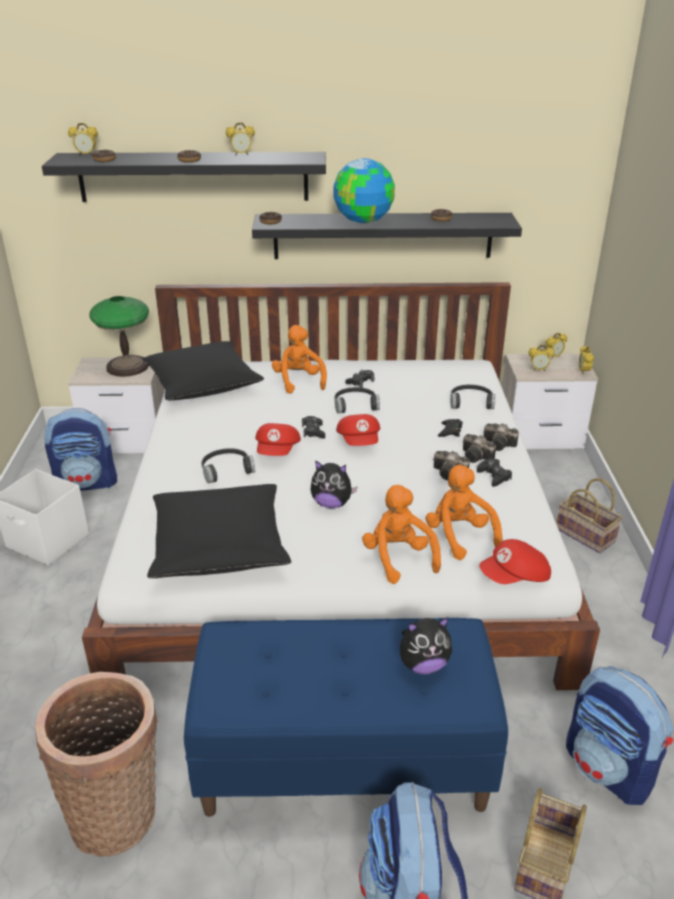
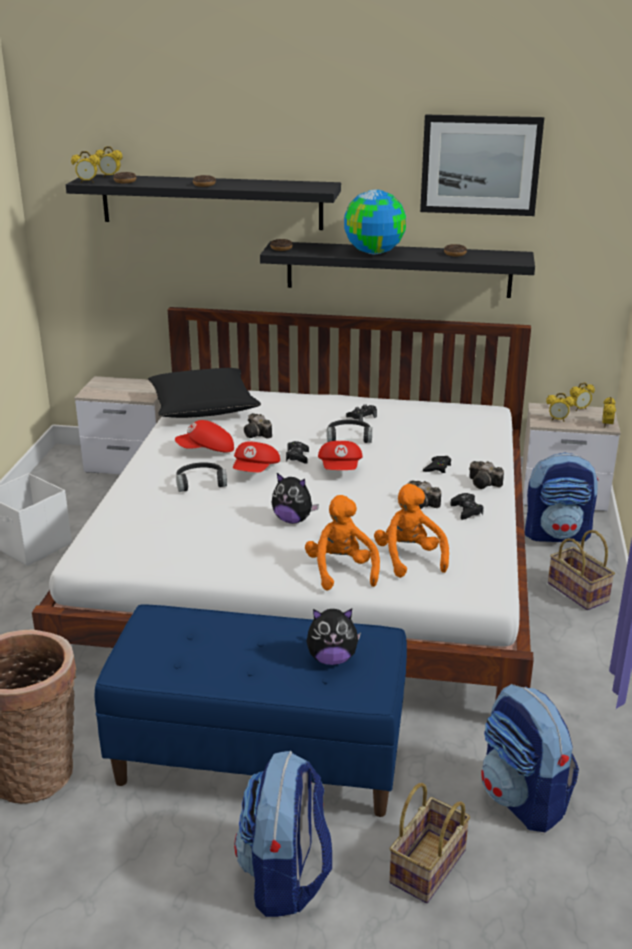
camera: 10 degrees right, 5 degrees down
backpack [44,408,117,491] -> backpack moved to [525,453,599,542]
table lamp [89,296,149,377] -> none
black pillow [147,484,291,578] -> none
alarm clock [226,122,255,156] -> alarm clock moved to [71,151,100,183]
orange plush toy [272,325,327,394] -> none
black headphones [450,385,495,409] -> none
camera [463,434,496,463] -> camera moved to [244,413,272,439]
red cap [479,539,551,584] -> red cap moved to [175,420,234,453]
none -> picture [420,114,544,216]

